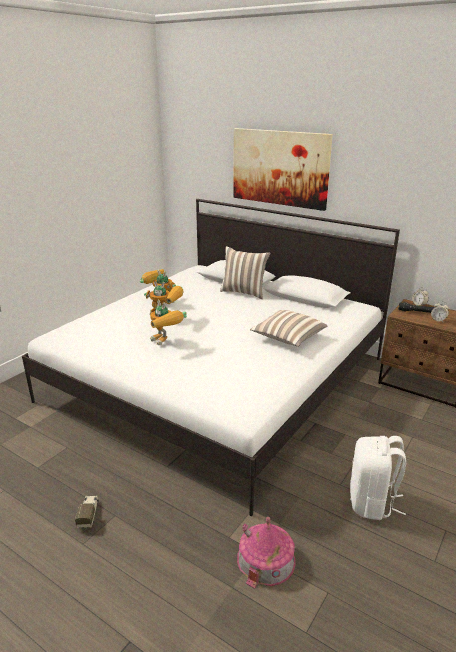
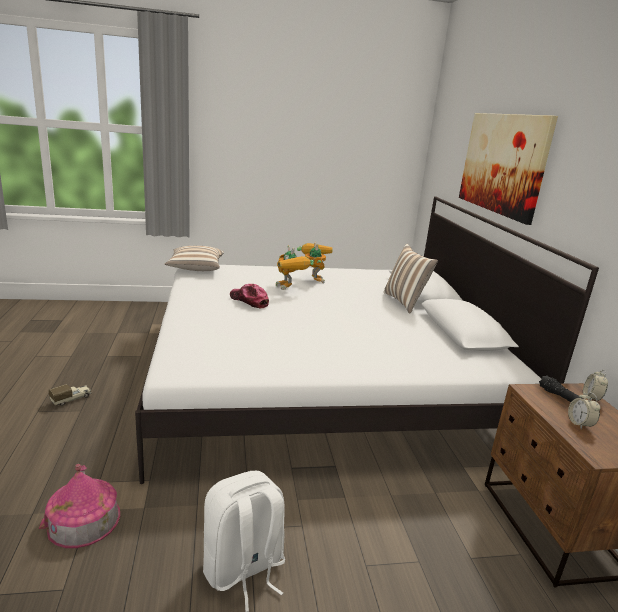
camera: 45 degrees right, 5 degrees down
toy robot [150,300,187,345] -> cap [230,284,269,308]
pillow [250,310,328,347] -> pillow moved to [165,246,224,271]

